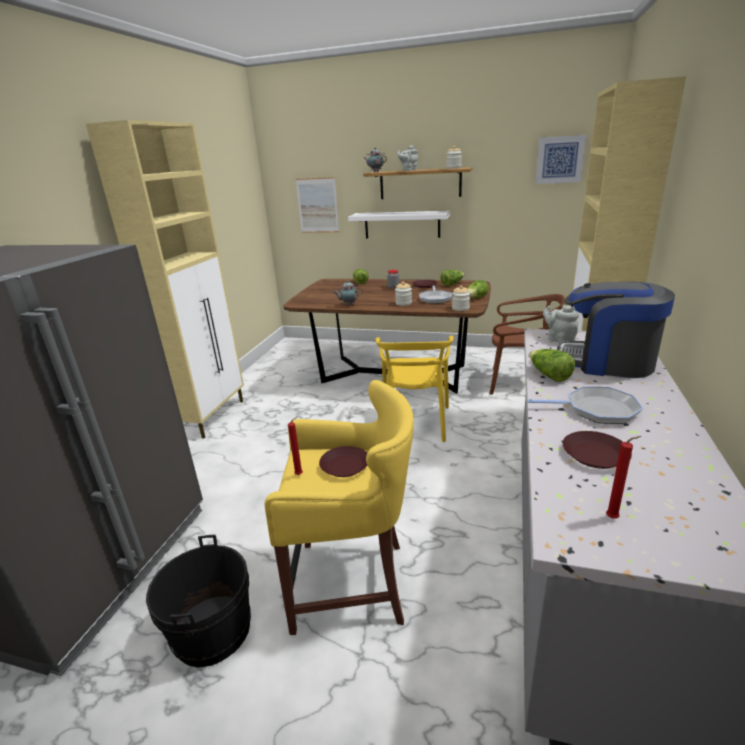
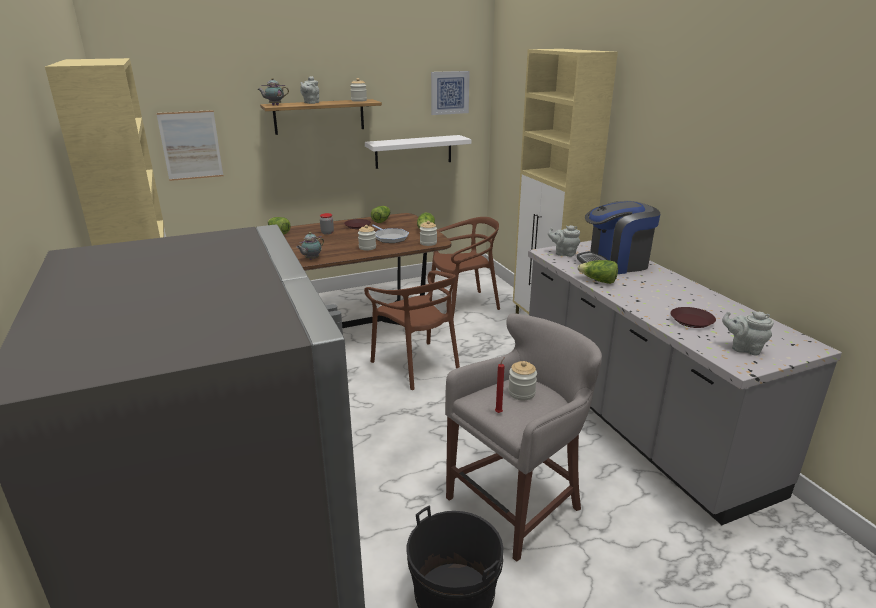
camera: 40 degrees left, 0 degrees up
yellow stool [265,380,414,635] -> grey stool [445,313,602,562]
brown plate [319,446,368,477] -> jar [508,361,537,400]
white shelf [348,211,450,239] -> white shelf moved to [365,135,471,169]
yellow chair [375,336,454,442] -> brown chair [364,271,460,390]
frying pan [527,386,643,424] -> none
red candle [606,436,641,518] -> grey teapot [722,311,774,355]

